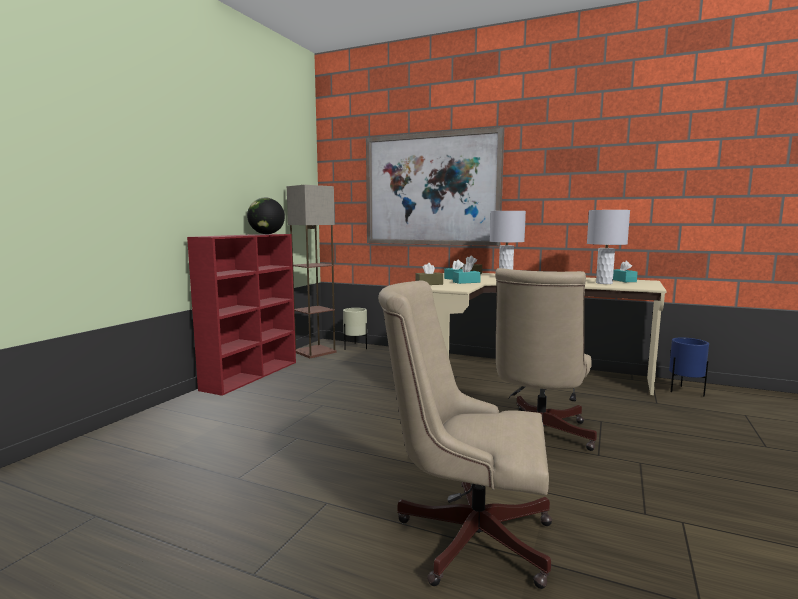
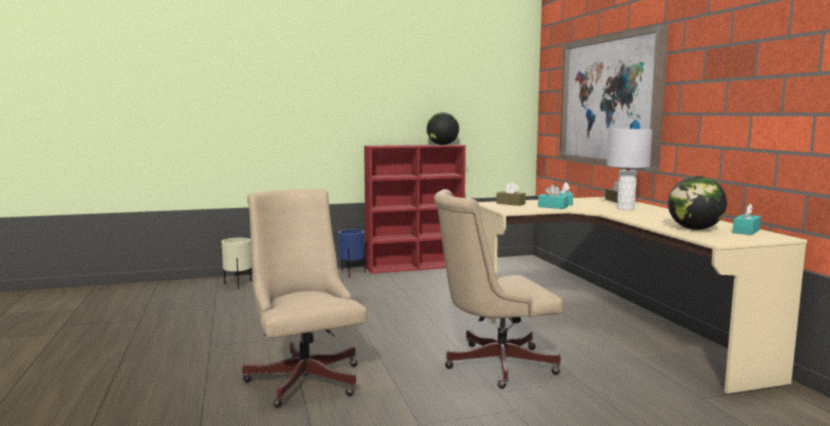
camera: 50 degrees right, 0 degrees up
floor lamp [287,185,337,358] -> none
beige planter [343,308,367,350] -> beige planter moved to [222,238,252,289]
grey table lamp [587,210,630,284] -> globe [668,176,727,230]
blue planter [669,338,709,397] -> blue planter moved to [338,229,366,277]

